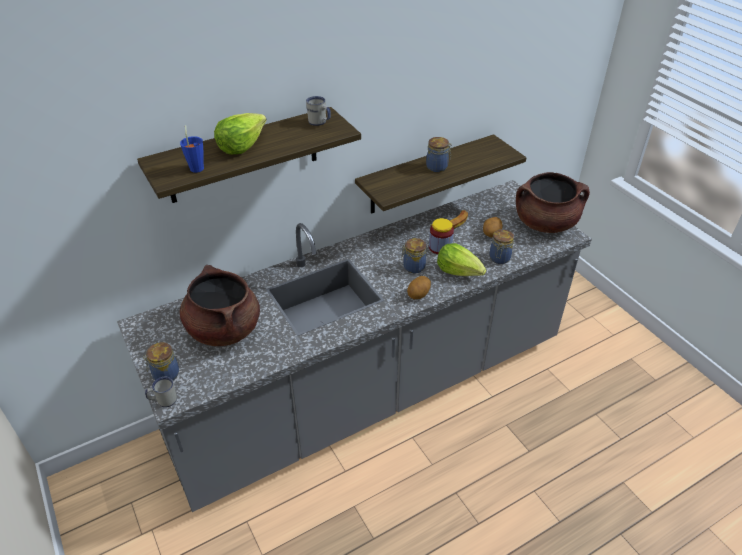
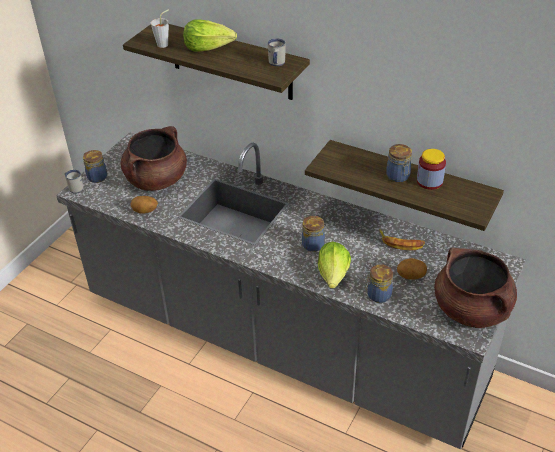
camera: 60 degrees right, 0 degrees up
blue cup [180,125,204,173] -> grey cup [151,10,169,48]
potato [407,276,431,299] -> potato moved to [130,196,158,214]
jar [429,218,454,254] -> jar moved to [417,149,446,190]

